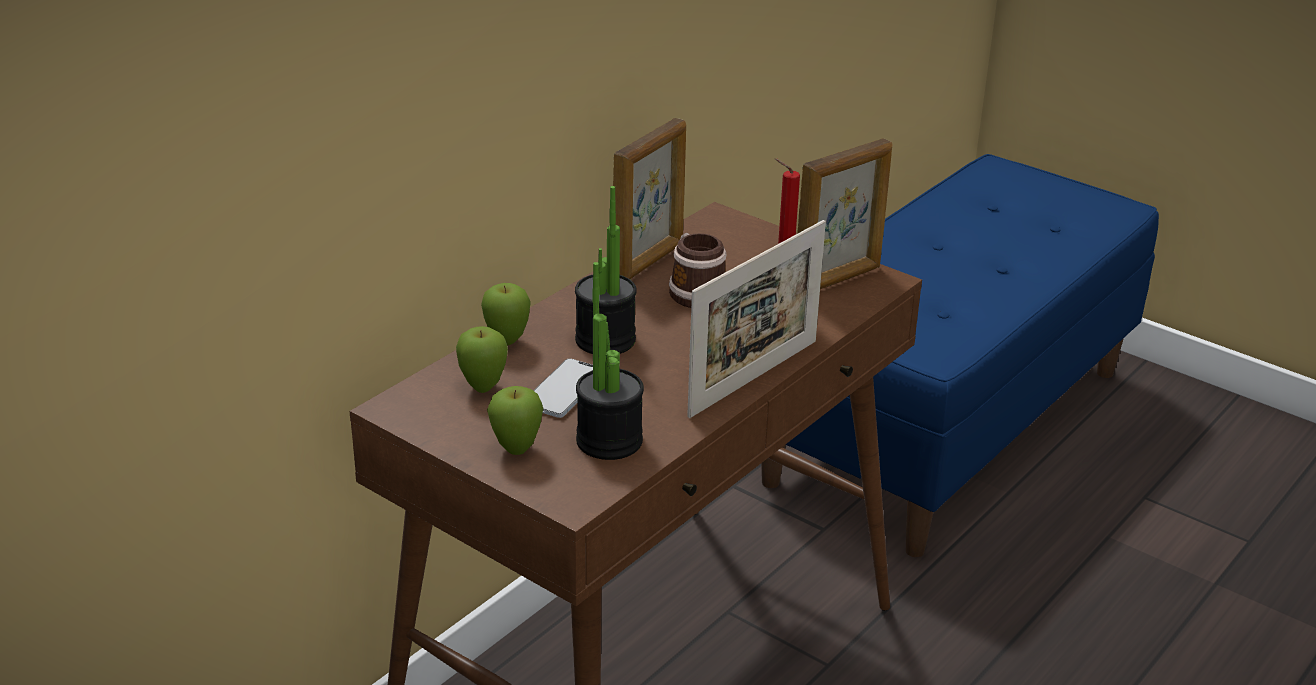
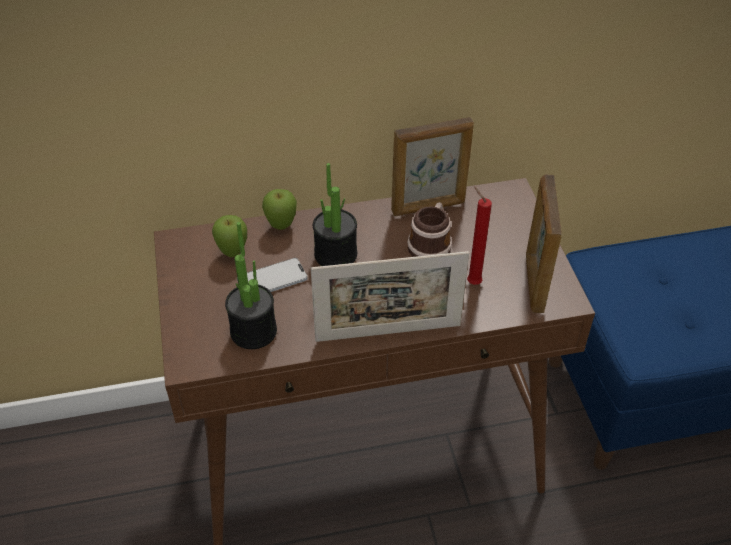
camera: 40 degrees right, 15 degrees up
apple [487,386,543,455] -> none
picture frame [797,139,892,289] -> picture frame turned 90 degrees clockwise [526,174,562,313]

